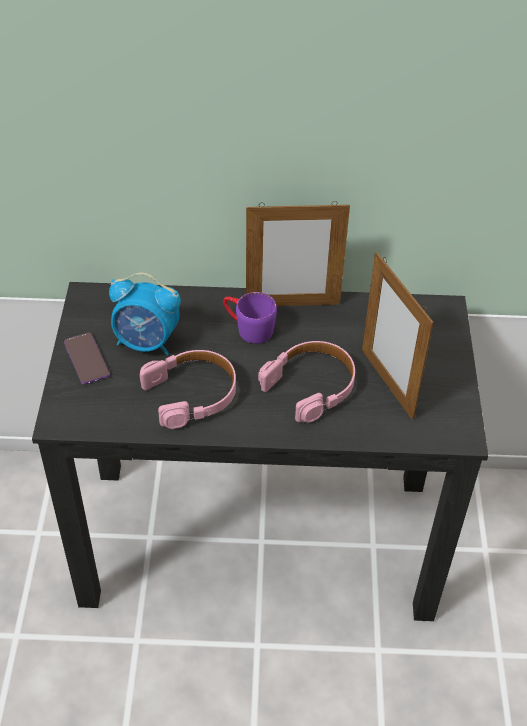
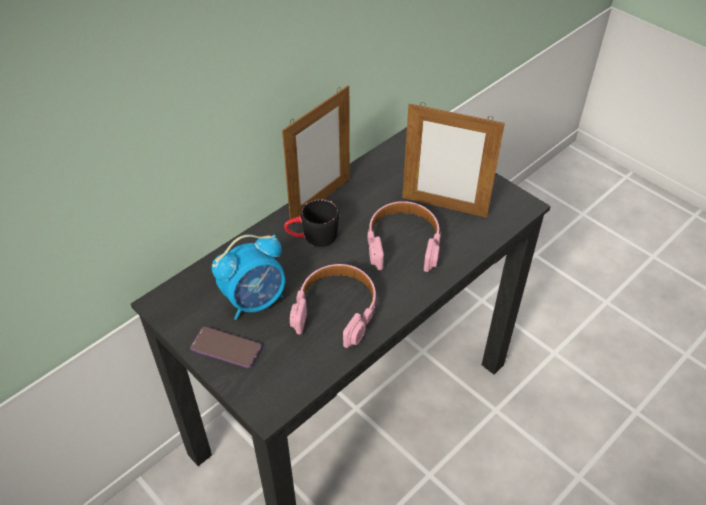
camera: 45 degrees left, 0 degrees up
purple mug [223,292,277,344] -> black mug [284,199,339,247]

